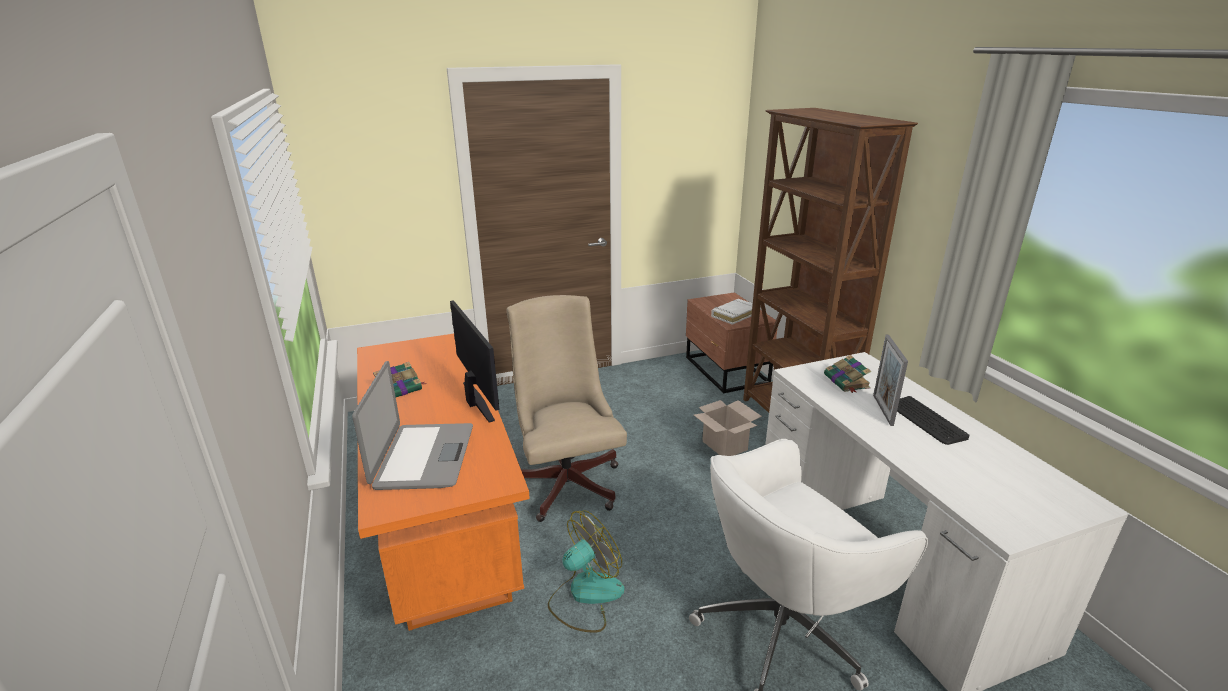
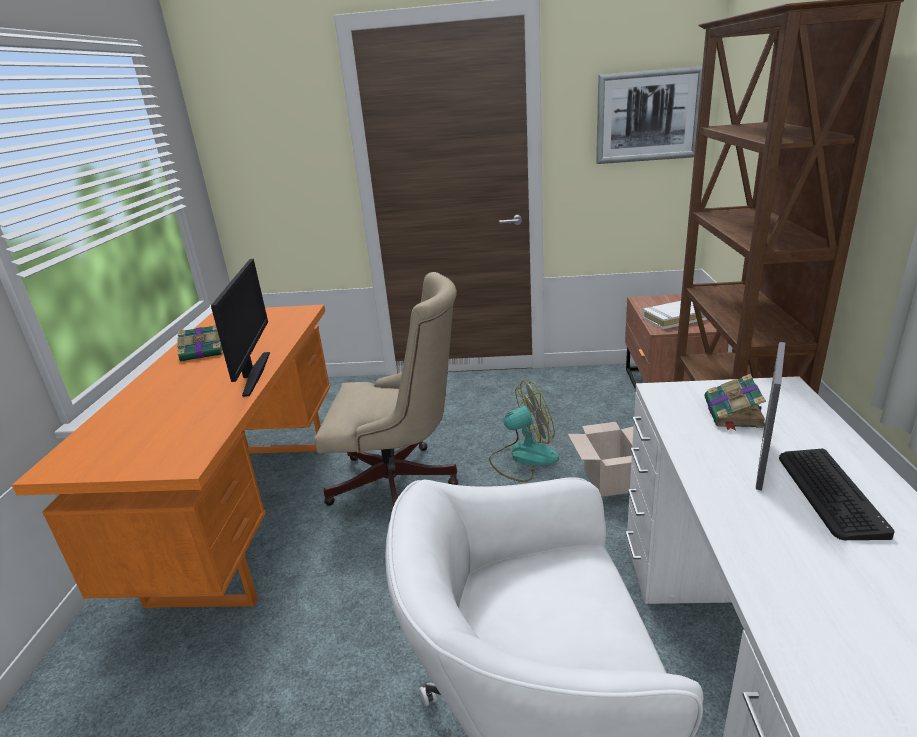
camera: 25 degrees right, 0 degrees up
laptop [352,361,473,490] -> none
beige office chair [506,295,627,522] -> beige office chair turned 90 degrees clockwise [314,272,458,522]
fan [548,510,625,633] -> fan moved to [489,381,559,482]
none -> picture [596,66,702,164]

